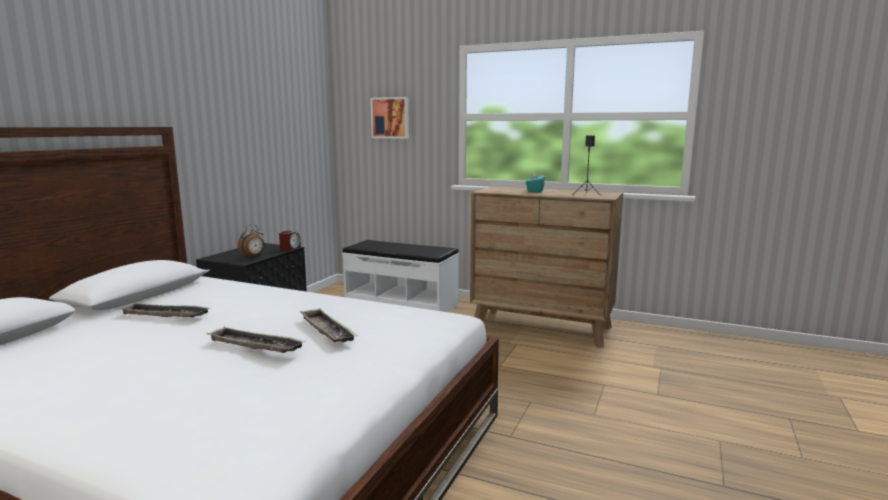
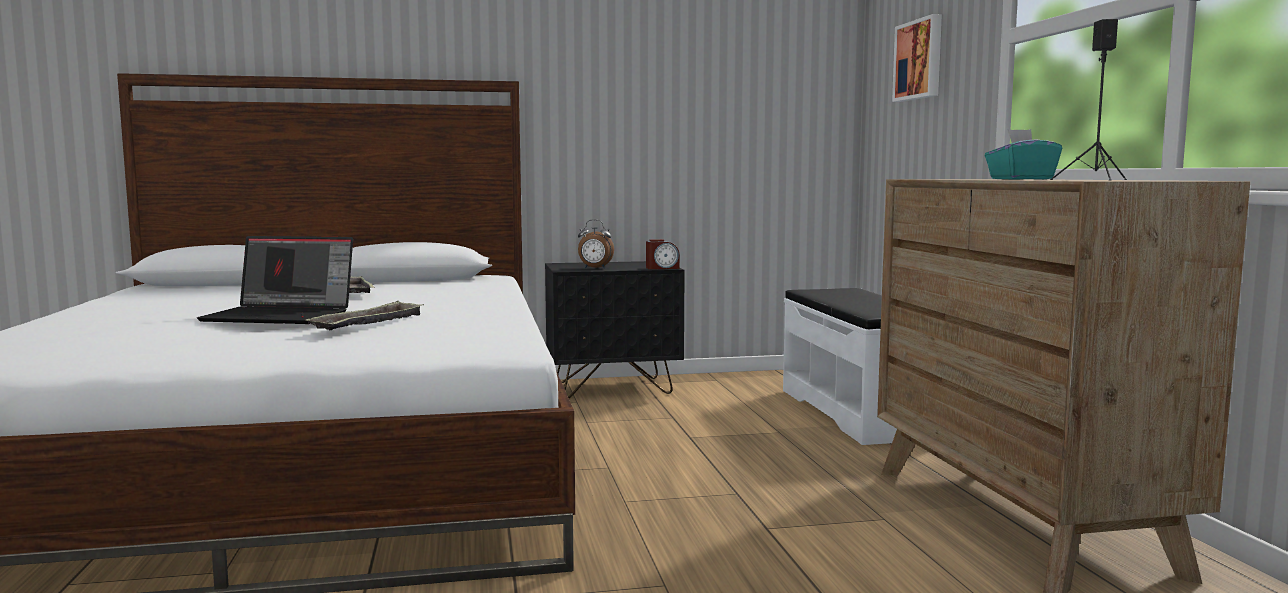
camera: 55 degrees right, 5 degrees down
tray [206,326,306,353] -> laptop [197,236,353,324]

